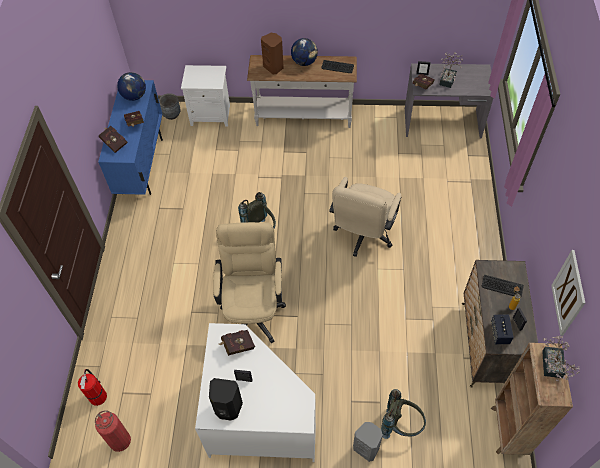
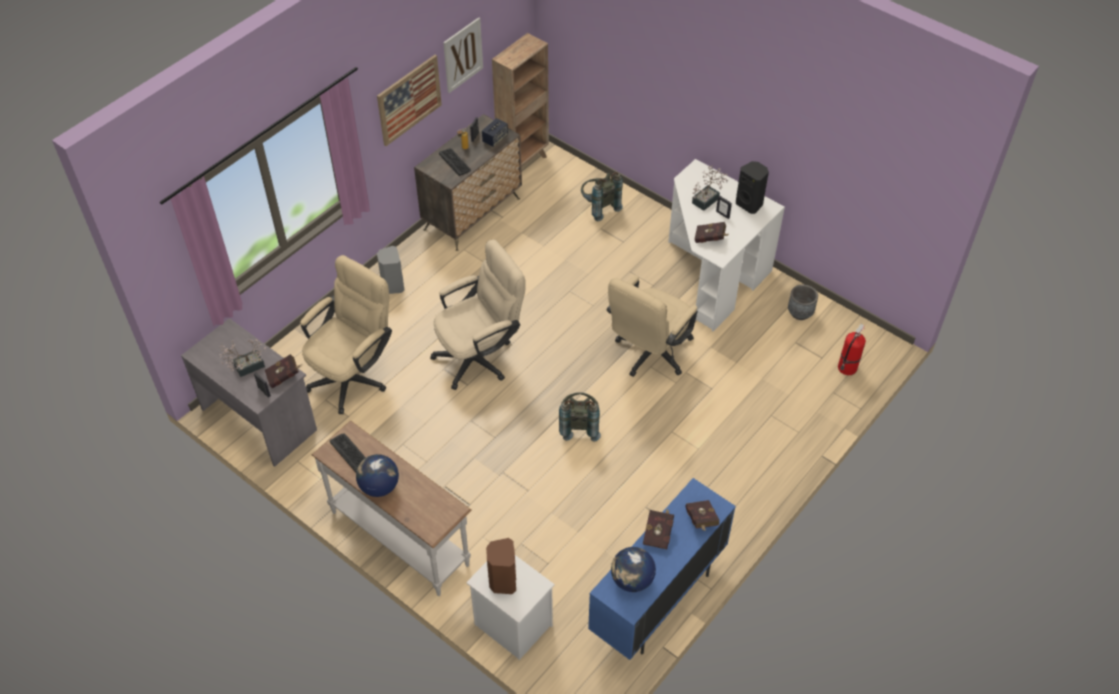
camera: 145 degrees left, 5 degrees down
fire extinguisher [95,410,131,452] -> none
grey planter [159,93,181,120] -> grey planter moved to [788,285,818,320]
brown speaker [261,33,284,74] -> brown speaker moved to [486,538,516,594]
grey speaker [353,422,383,462] -> grey speaker moved to [377,246,404,294]
potted plant [542,336,580,381] -> potted plant moved to [692,165,728,211]
none -> beige office chair [300,255,392,414]
none -> picture [377,55,442,146]

